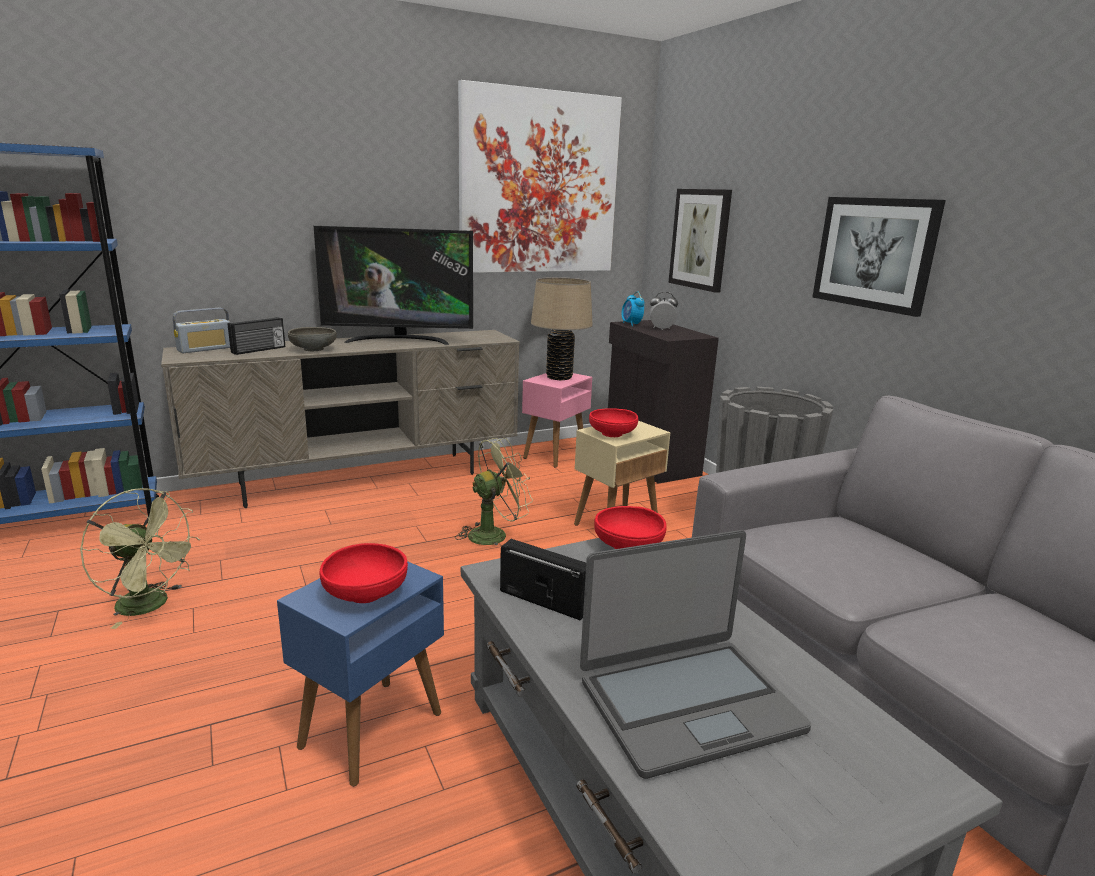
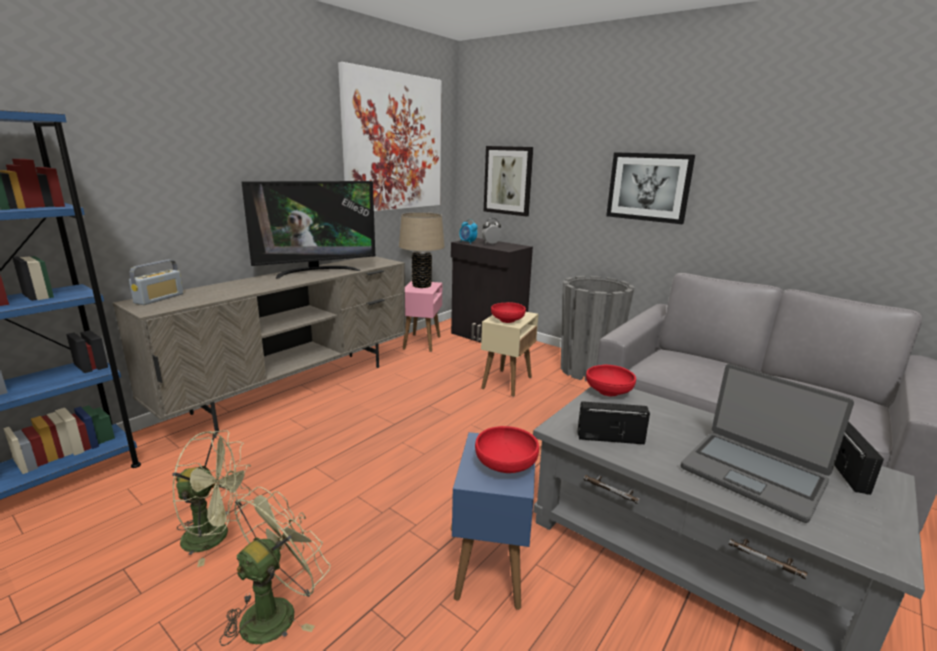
camera: 25 degrees left, 0 degrees up
radio [228,317,285,355] -> radio moved to [834,421,884,495]
grey bowl [288,327,337,351] -> none
green fan [455,438,533,545] -> green fan moved to [220,487,330,646]
laptop [580,530,811,779] -> laptop turned 90 degrees clockwise [681,364,854,523]

